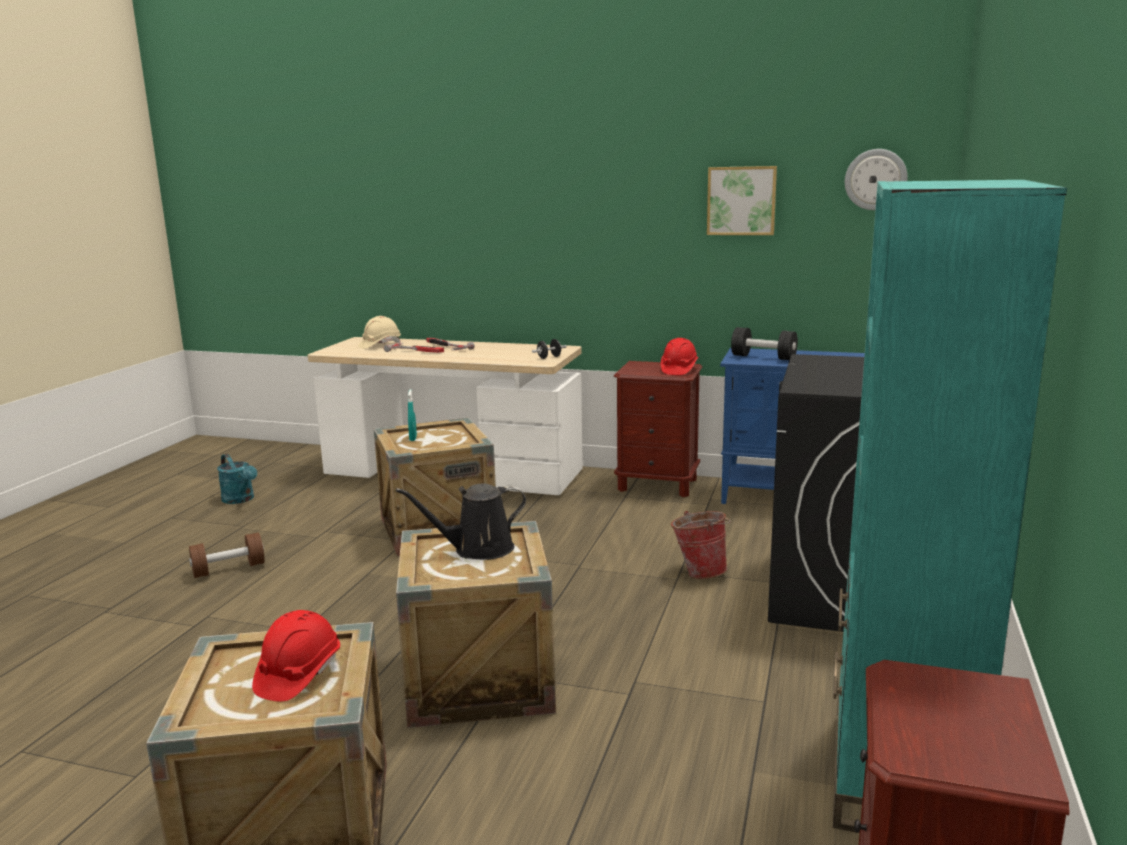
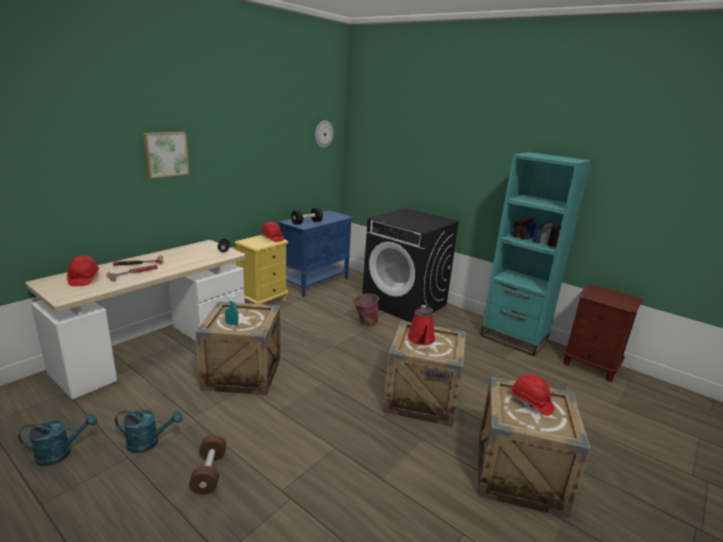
camera: 70 degrees left, 5 degrees up
beige hard hat [358,316,401,349] -> red hard hat [67,255,100,286]
black watering can [396,484,526,560] -> red watering can [407,305,435,345]
brown nightstand [614,361,702,497] -> yellow nightstand [234,235,288,304]
picture [707,166,777,235] -> picture moved to [143,132,189,178]
none -> turquoise watering can [115,410,183,453]

